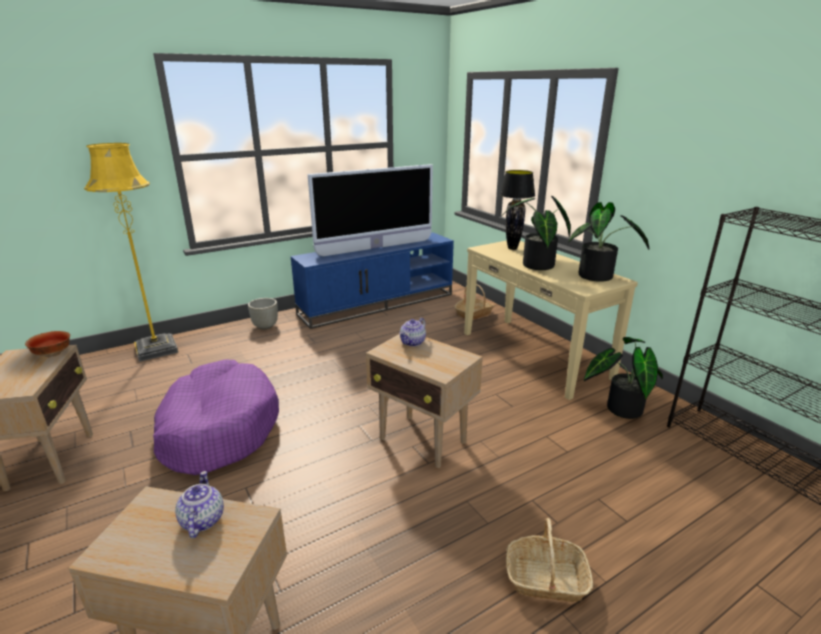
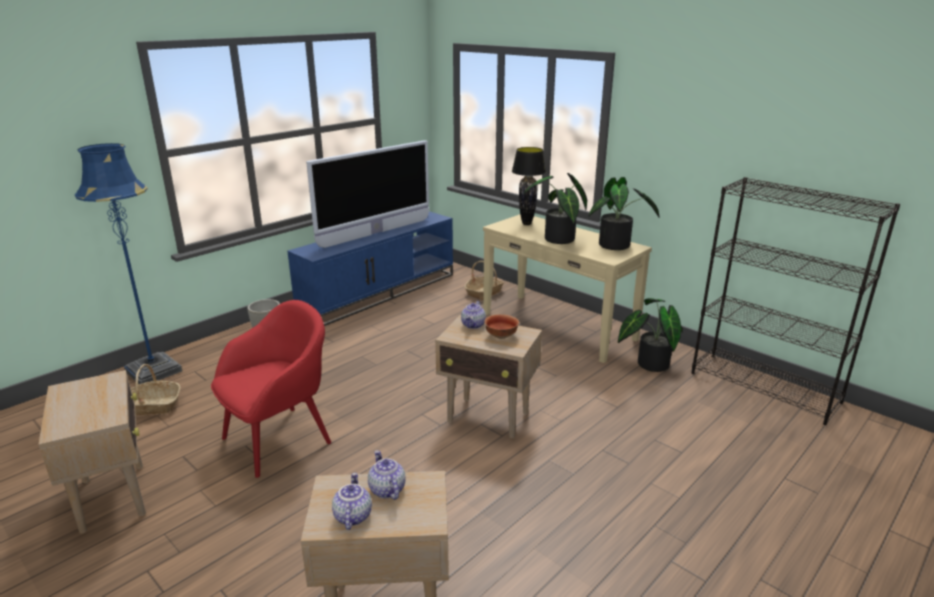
camera: 15 degrees left, 0 degrees up
bowl [25,331,70,357] -> bowl moved to [484,314,519,339]
yellow floor lamp [84,143,178,362] -> blue floor lamp [75,143,182,384]
purple dog bed [153,359,279,475] -> red armchair [211,300,331,478]
basket [506,518,593,602] -> basket moved to [131,364,180,415]
none -> teapot [332,473,372,530]

